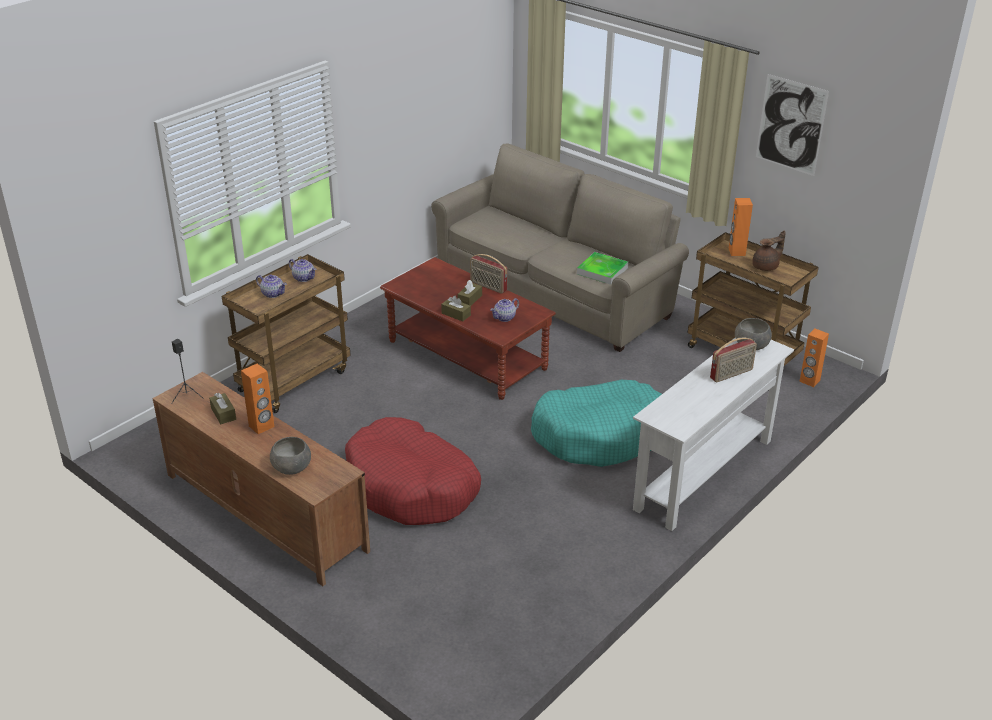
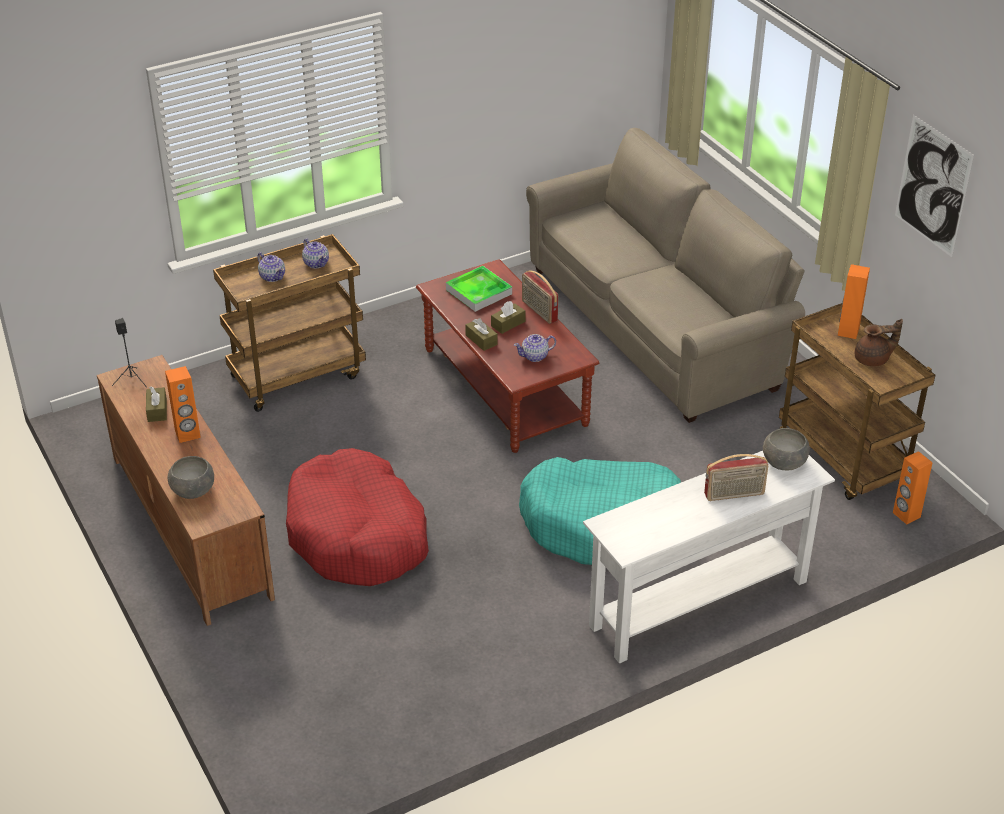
camera: 20 degrees right, 5 degrees up
tray [577,252,628,285] -> tray moved to [446,266,512,312]

